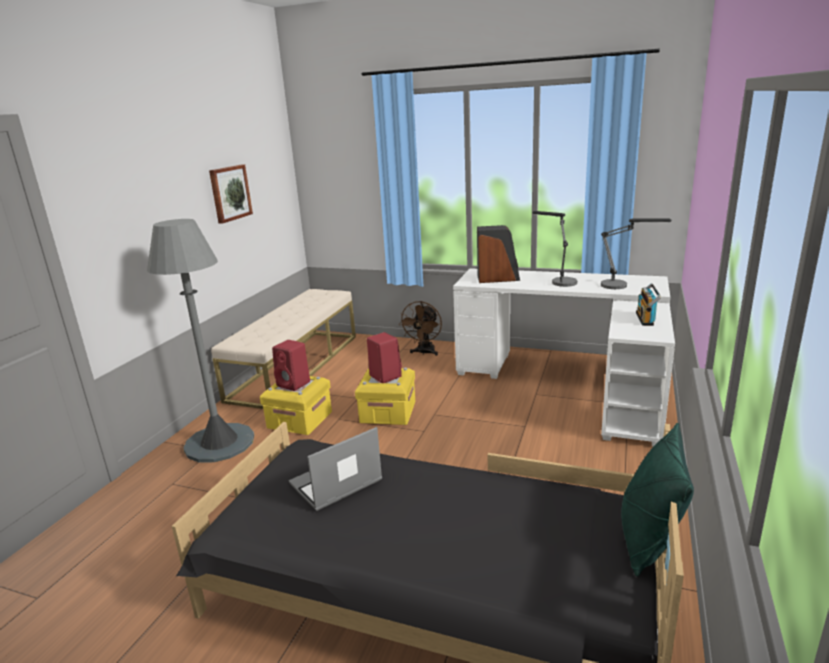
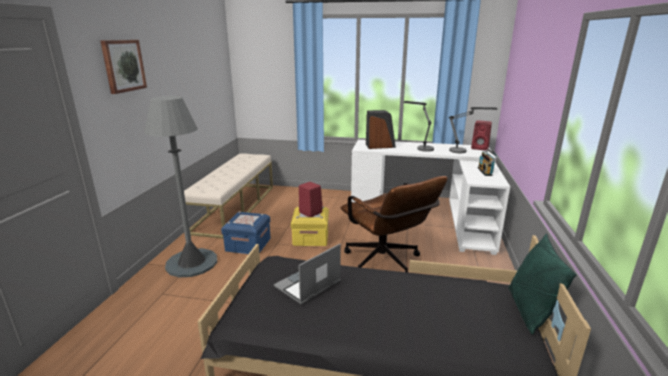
camera: 10 degrees left, 0 degrees up
picture [209,164,253,224] -> picture moved to [100,40,147,94]
yellow storage box [260,376,332,435] -> blue storage box [221,211,271,254]
red speaker [272,340,310,391] -> red speaker moved to [471,120,492,151]
brown fan [399,301,442,356] -> none
none -> brown office chair [341,176,448,273]

